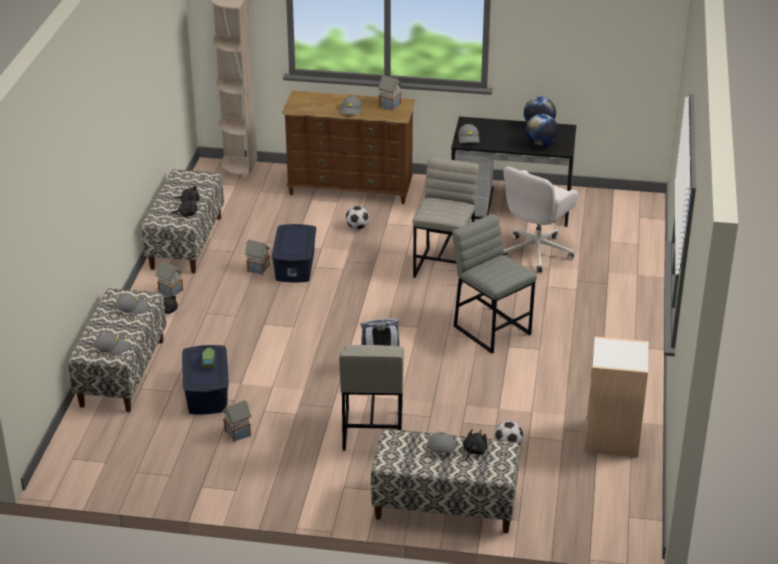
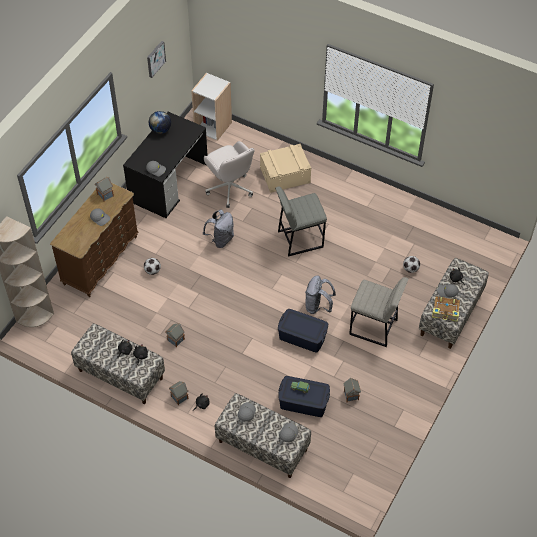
camera: 70 degrees left, 20 degrees up
blue storage box [272,224,316,282] -> blue storage box moved to [278,309,328,353]
grey chair [413,157,479,283] -> grey backpack [203,210,234,248]
globe [525,114,558,147] -> none
bookcase [584,336,649,458] -> bookcase moved to [191,73,232,141]
none -> picture [147,41,166,78]
none -> beige storage box [260,144,311,193]
none -> book [432,296,460,322]

